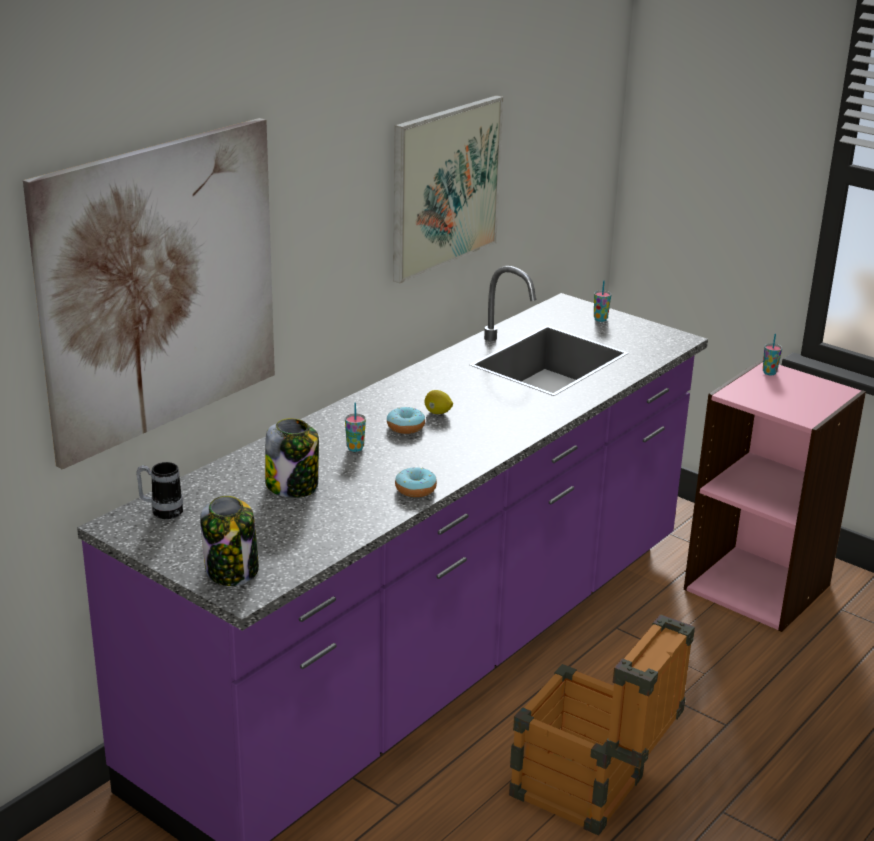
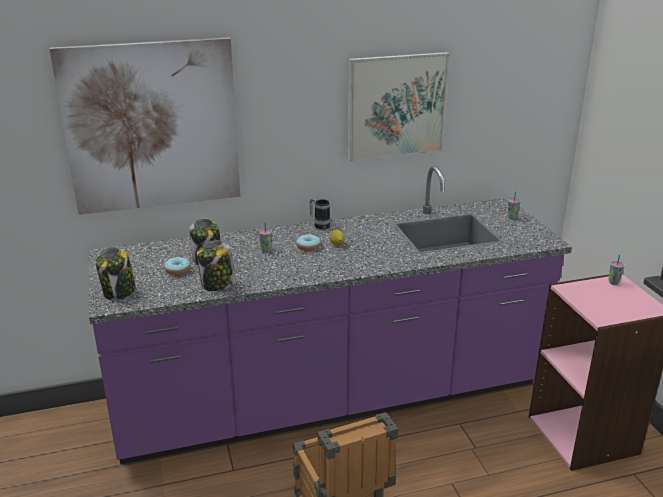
camera: 35 degrees right, 0 degrees up
mug [136,462,183,519] -> mug moved to [309,198,331,230]
donut [395,467,437,497] -> donut moved to [164,257,191,275]
none -> jar [197,240,236,291]

